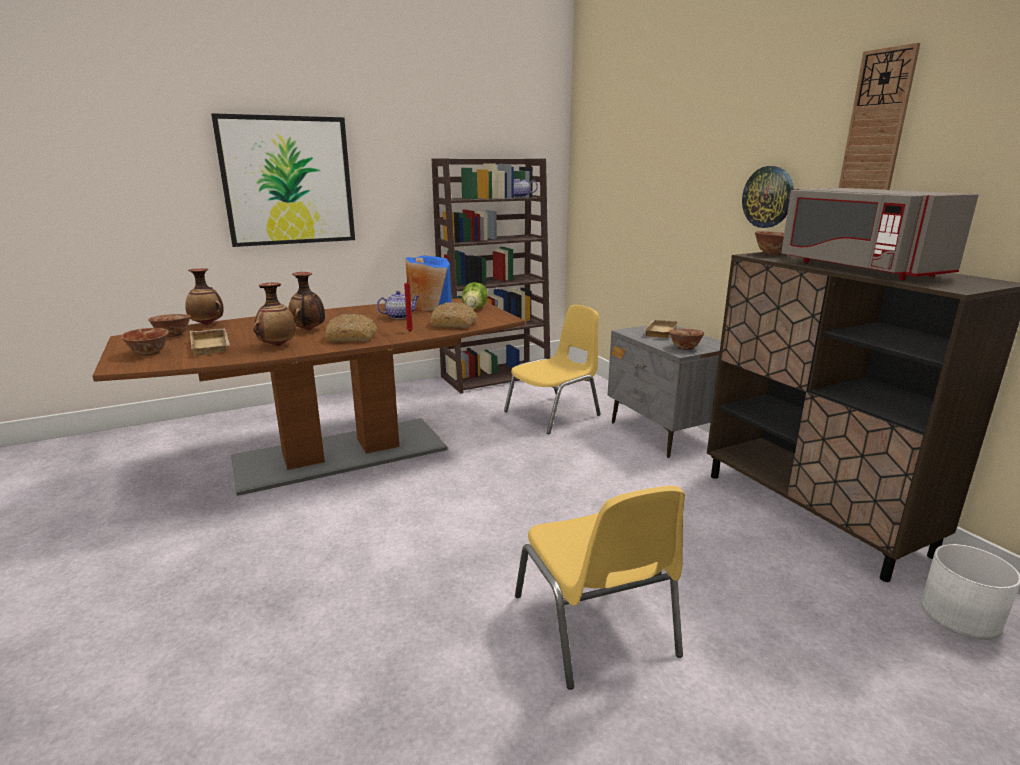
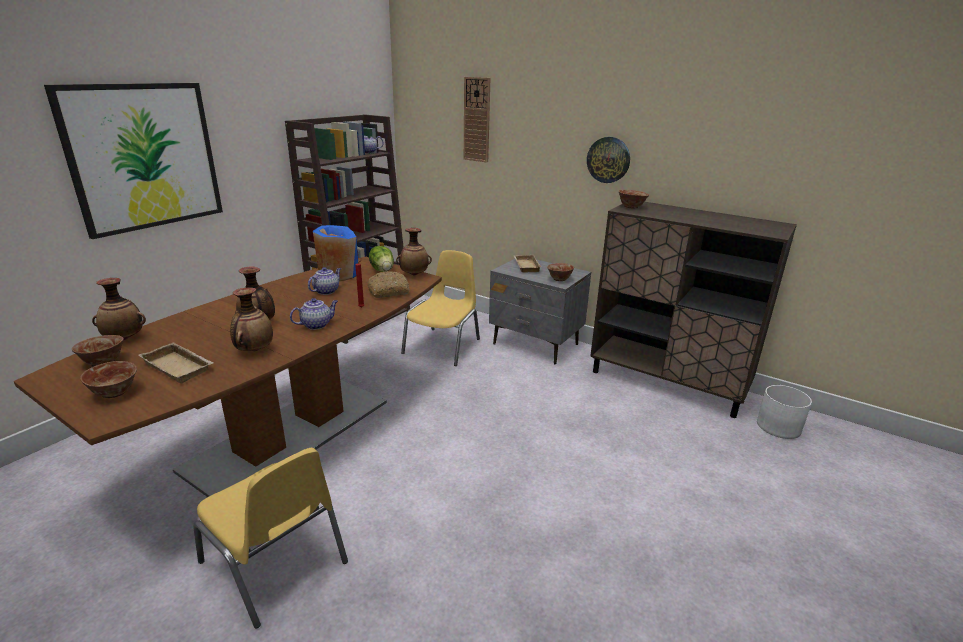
camera: 30 degrees left, 5 degrees up
bread [325,314,377,342] -> teapot [290,298,338,330]
yellow chair [515,486,685,690] -> yellow chair moved to [193,448,348,628]
grey microwave [781,188,979,280] -> none
wall clock [839,43,920,190] -> wall clock moved to [464,77,490,162]
none -> vase [396,228,432,276]

